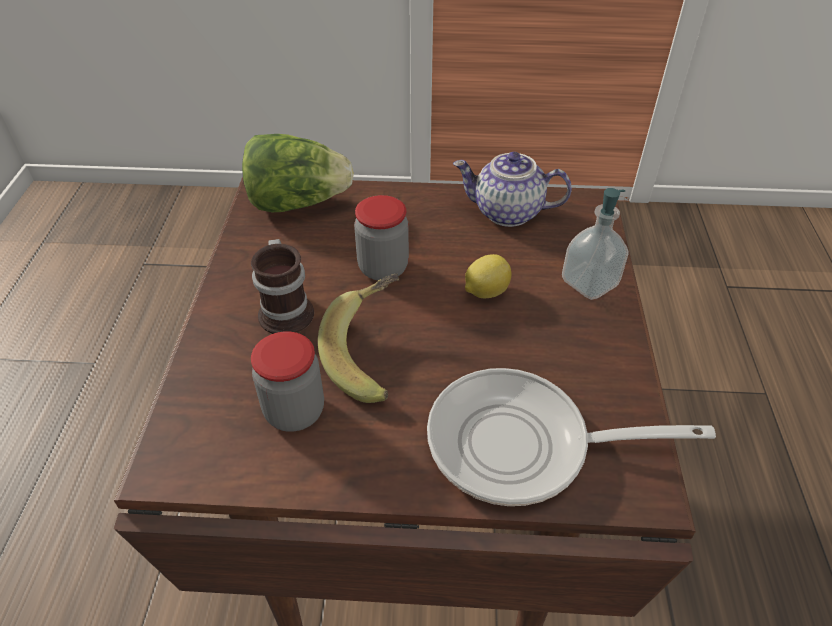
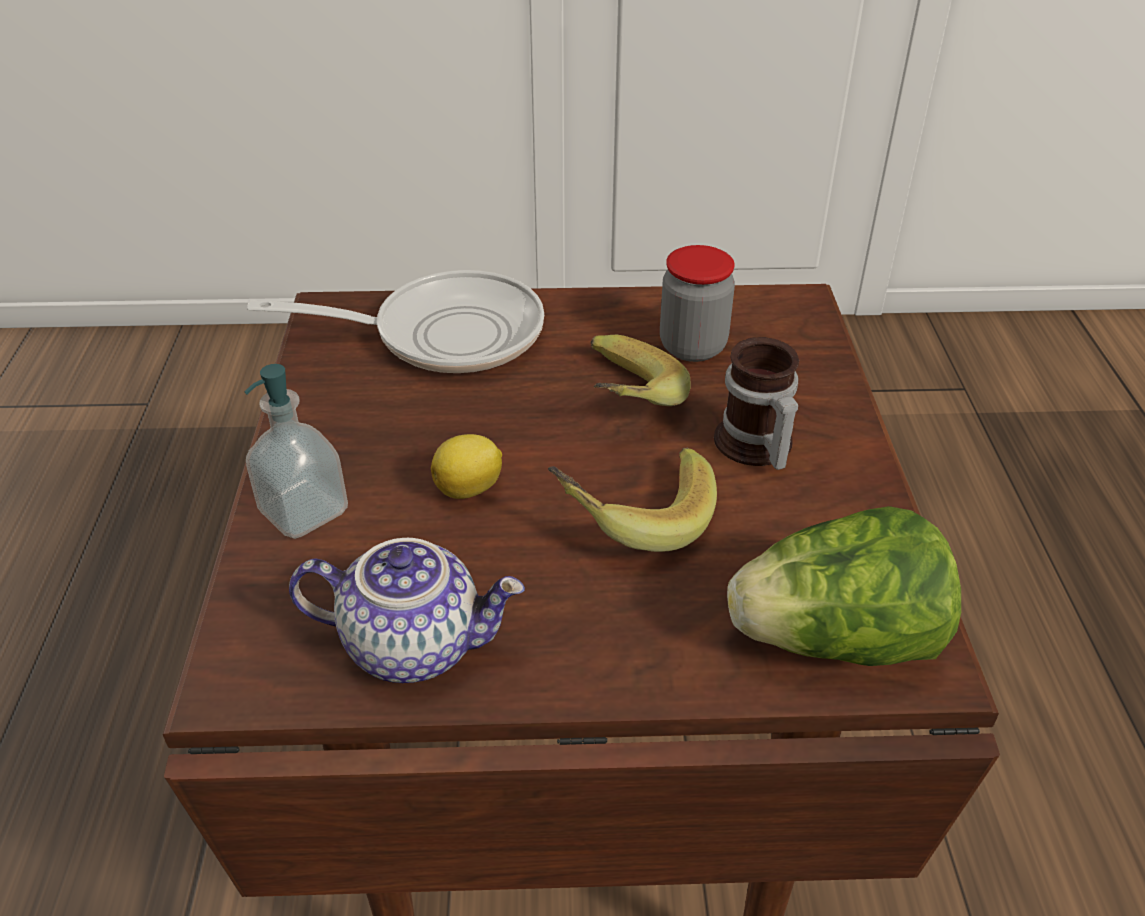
camera: 175 degrees right, 5 degrees down
jar [354,195,409,280] -> banana [548,447,717,552]

